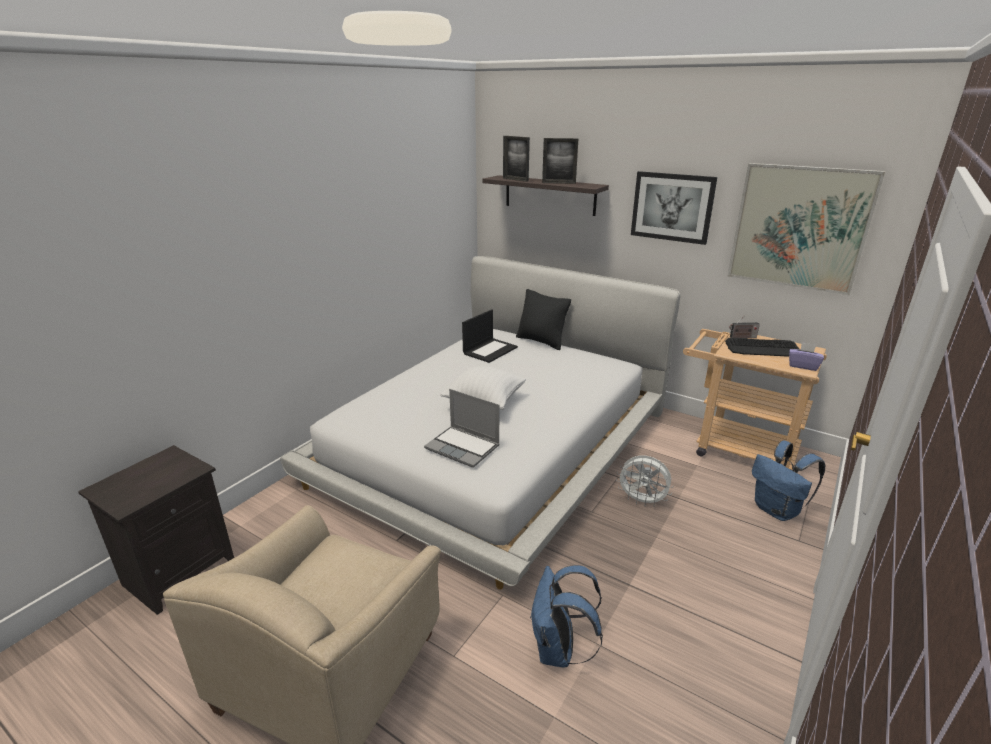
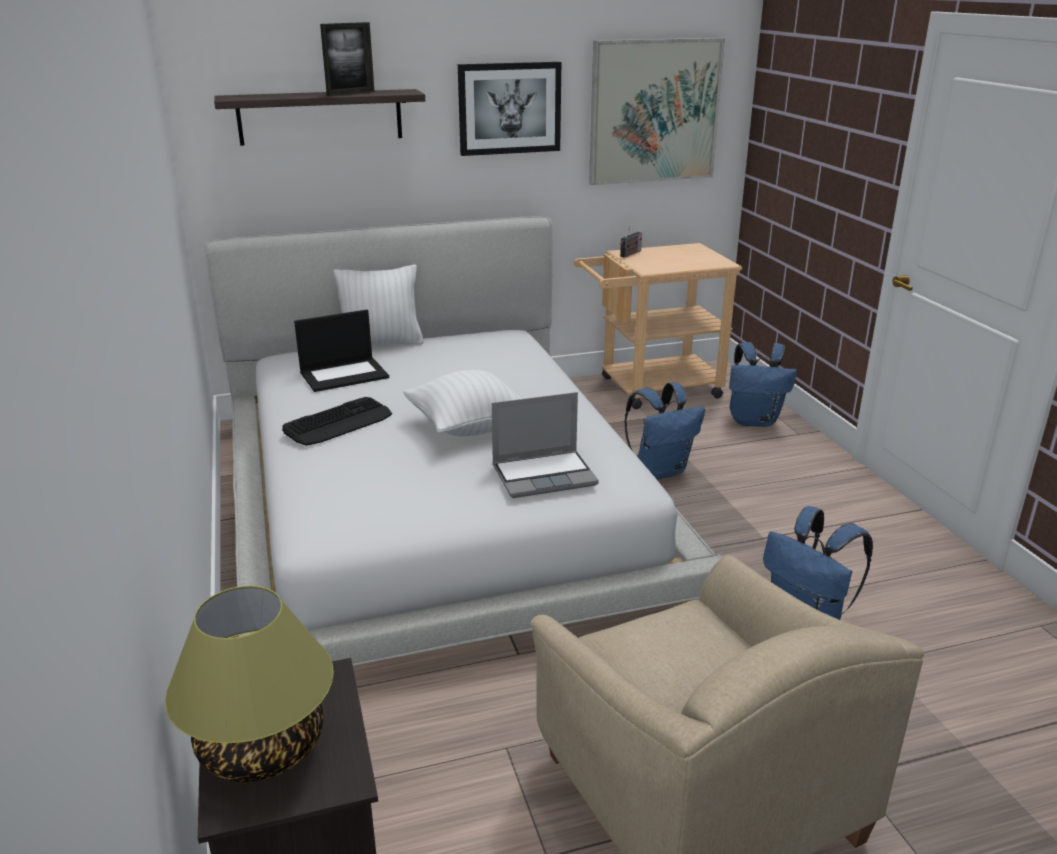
camera: 50 degrees left, 0 degrees up
laptop [462,309,518,363] -> laptop turned 75 degrees clockwise [294,309,389,392]
picture frame [503,136,530,182] -> none
black pillow [516,289,571,350] -> white pillow [334,265,424,344]
white fan [616,456,673,507] -> blue backpack [624,382,705,480]
keyboard [725,338,800,357] -> keyboard moved to [282,397,392,446]
purple tissue box [789,342,824,371] -> none
none -> table lamp [165,586,334,782]

